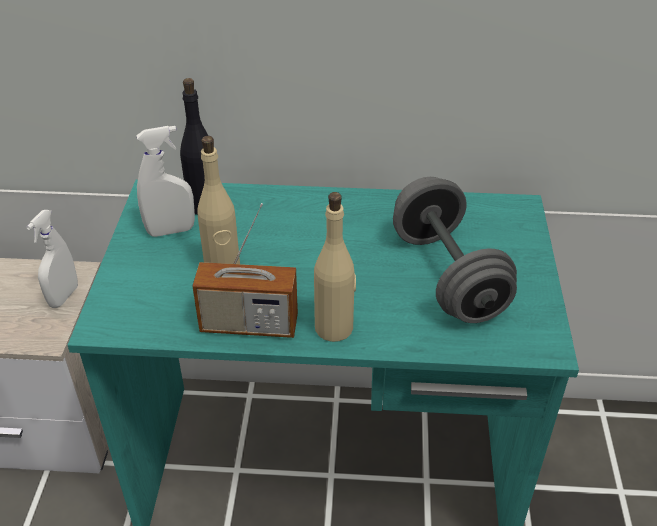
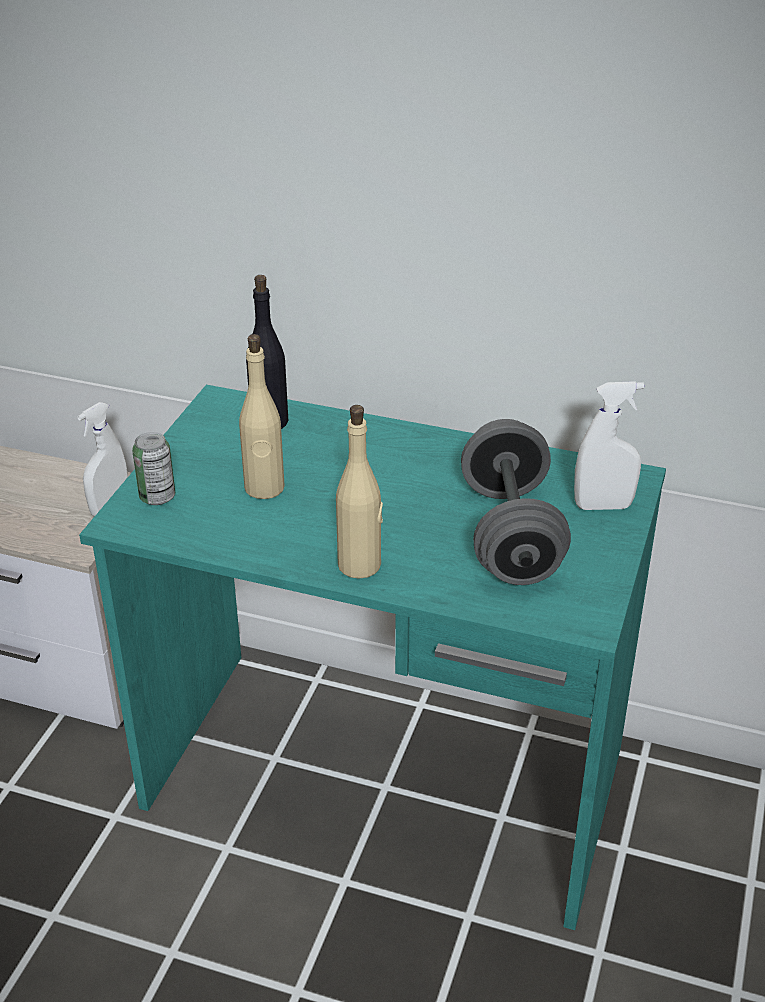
camera: 15 degrees right, 5 degrees down
white spray bottle [137,126,195,237] -> white spray bottle moved to [574,381,644,510]
radio [192,203,298,338] -> none
none -> can [132,432,175,505]

